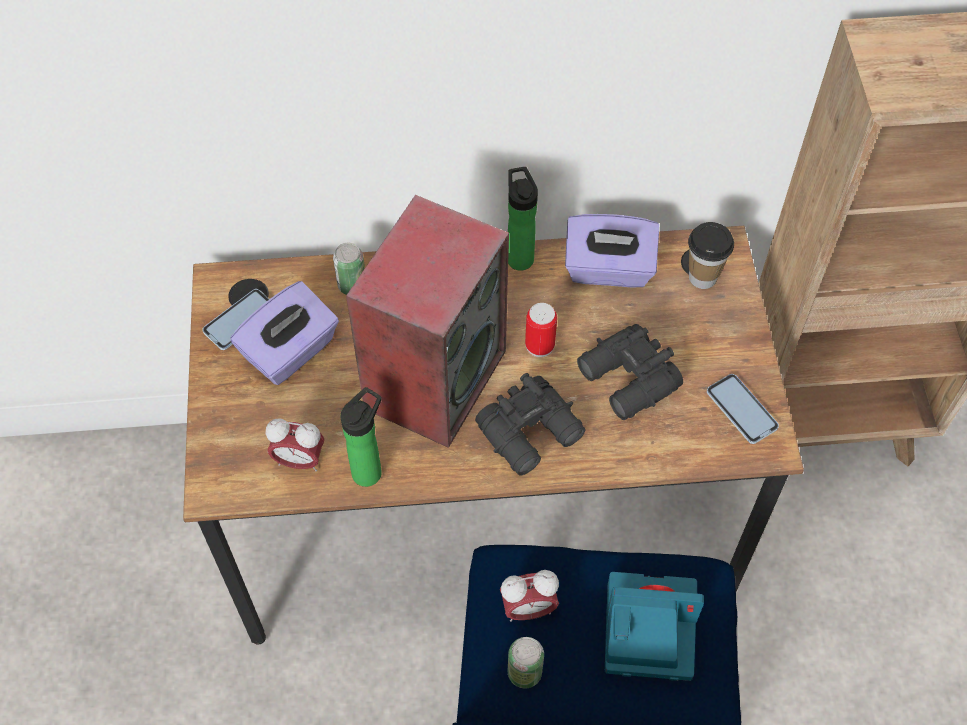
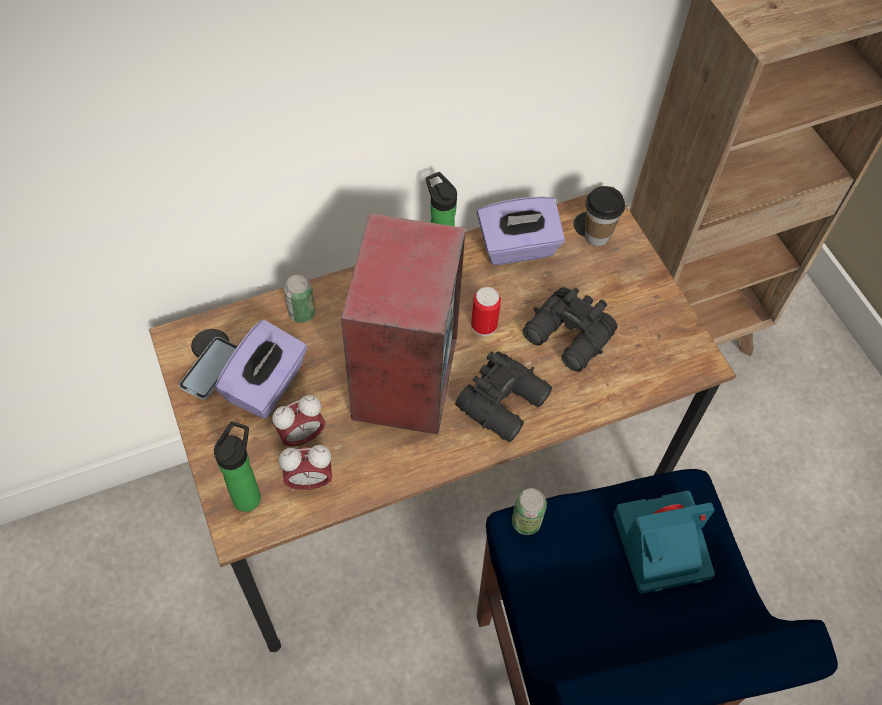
camera: 20 degrees left, 0 degrees up
bottle [341,387,382,487] -> bottle moved to [214,422,261,512]
alarm clock [500,570,559,622] -> alarm clock moved to [272,395,326,448]
can [508,637,544,688] -> can moved to [512,488,547,535]
phone [707,374,779,444] -> none

